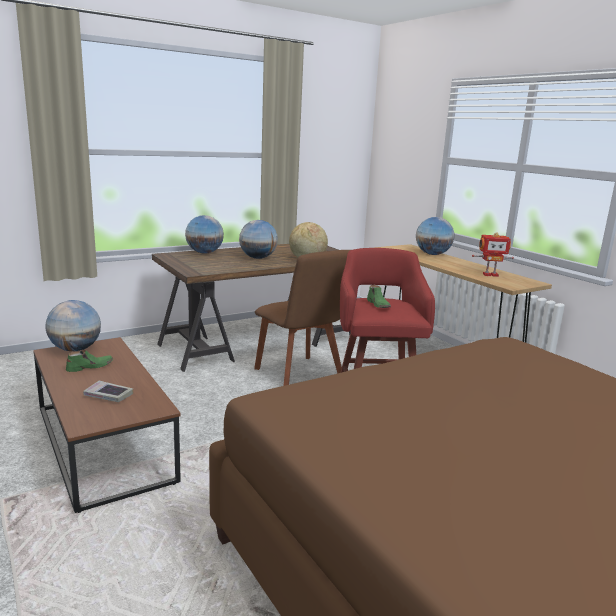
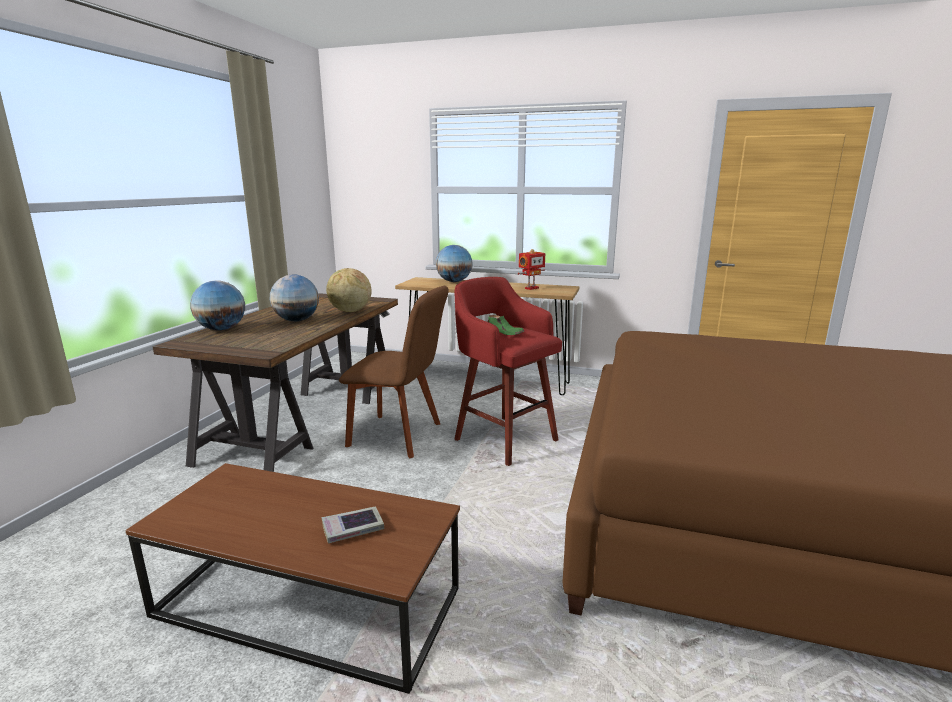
camera: 40 degrees left, 0 degrees up
globe [45,300,101,351] -> none
green shoe [66,350,113,372] -> none

